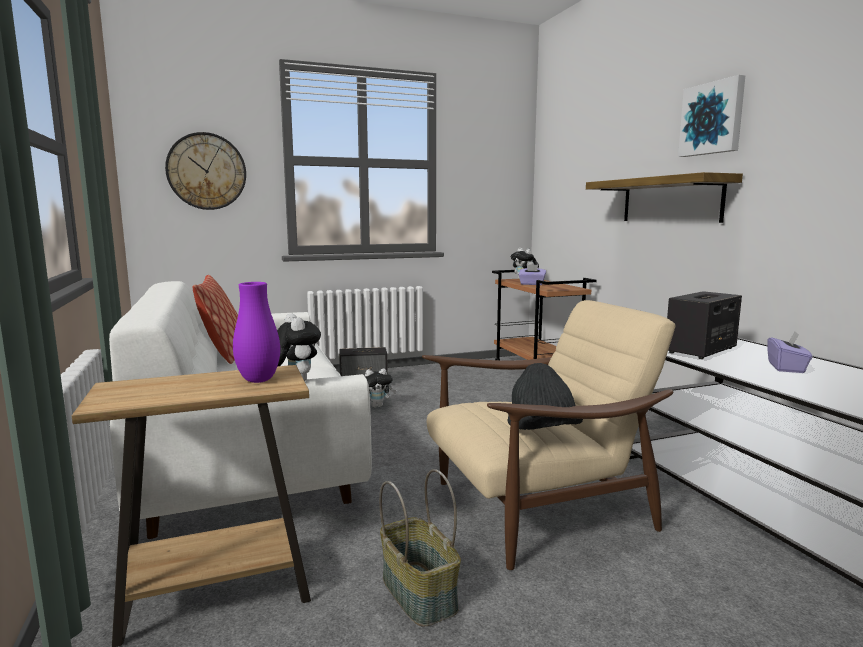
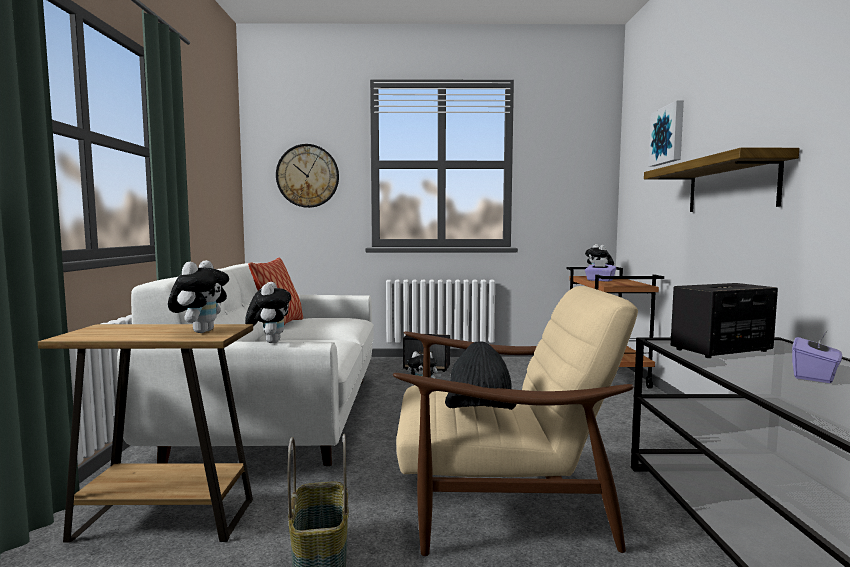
camera: 20 degrees right, 5 degrees down
purple vase [233,282,280,383] -> plush toy [168,260,229,333]
picture [678,75,746,157] -> picture moved to [649,100,684,166]

